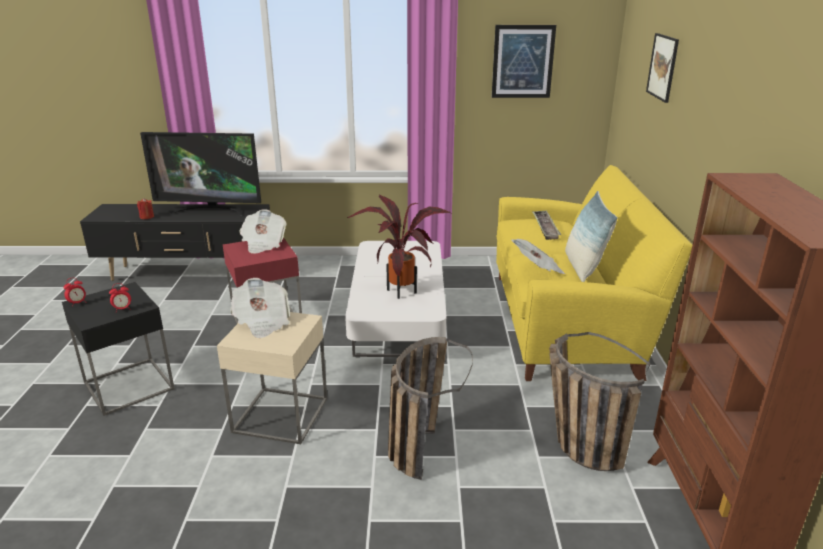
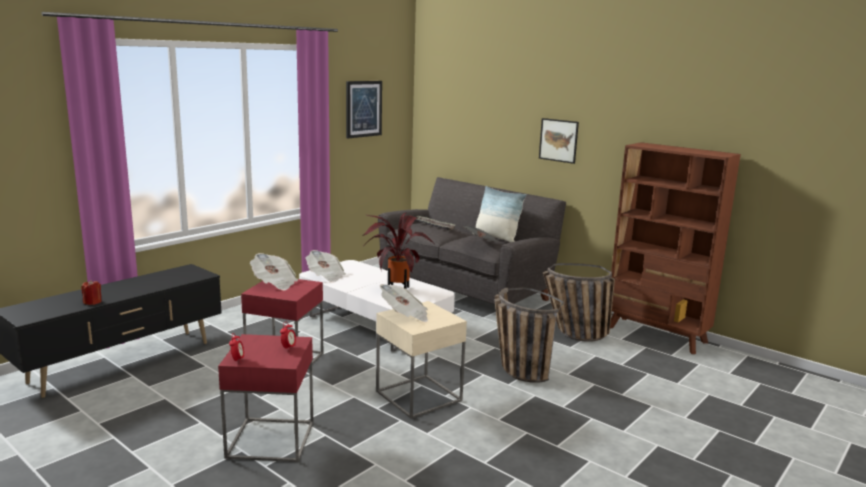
camera: 50 degrees left, 10 degrees down
black side table [62,282,175,416] -> red side table [218,334,313,462]
television [140,132,261,216] -> none
yellow sofa [496,165,692,381] -> grey sofa [378,177,566,305]
picture [646,33,679,103] -> picture moved to [539,118,579,164]
none -> newspaper [305,250,346,283]

